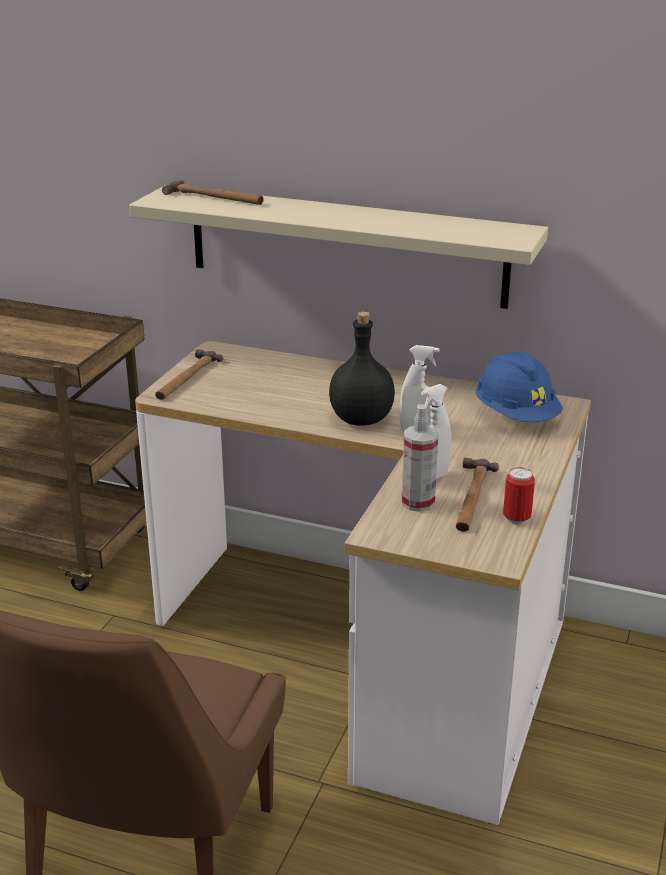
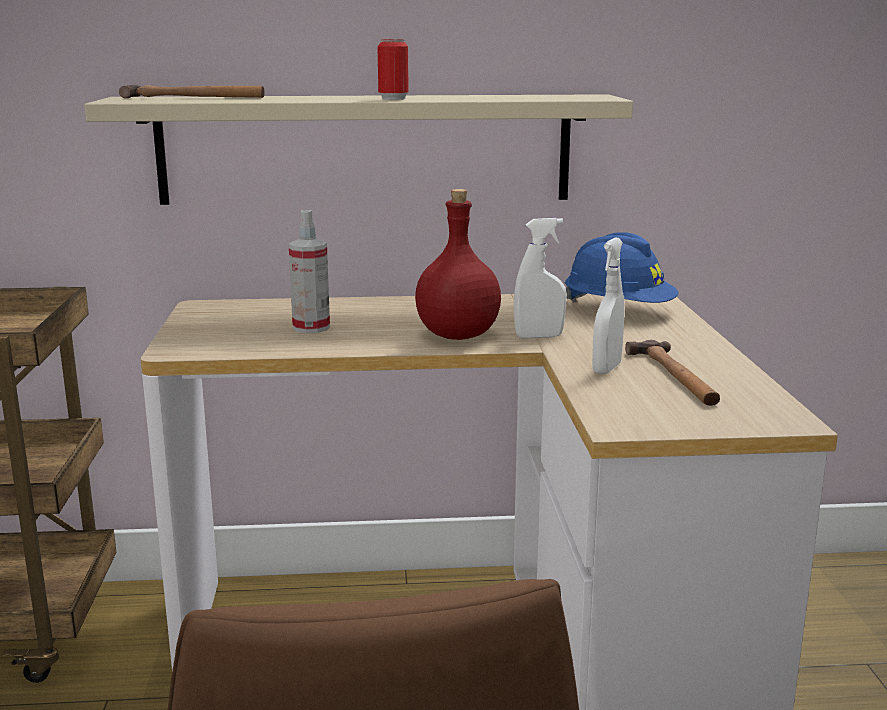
camera: 25 degrees left, 10 degrees down
hammer [155,349,223,400] -> none
black bottle [329,312,395,425] -> red bottle [415,189,501,340]
spray bottle [402,404,438,512] -> spray bottle moved to [289,210,330,333]
can [503,467,535,525] -> can moved to [378,39,409,100]

